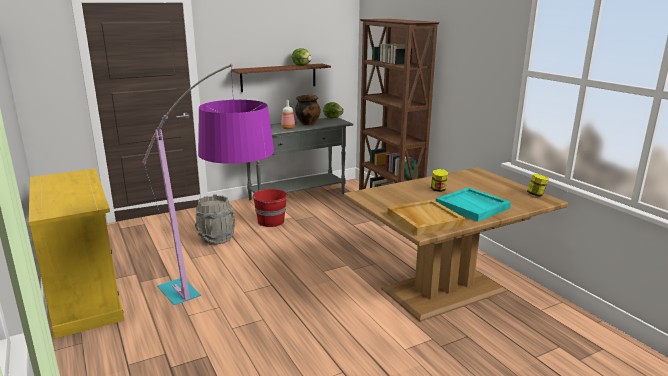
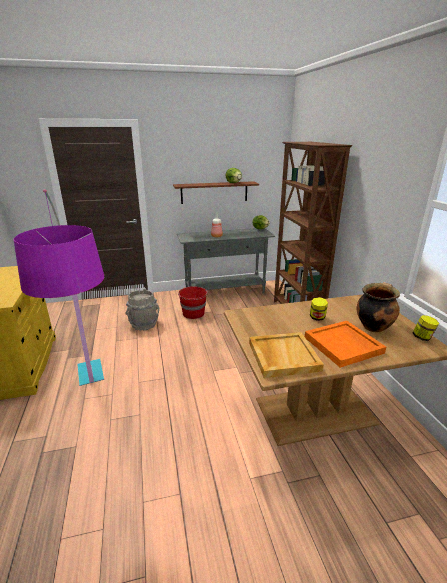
camera: 15 degrees right, 5 degrees up
cooking pot [295,95,320,126] -> cooking pot moved to [356,282,400,333]
turquoise tray [436,187,511,222] -> orange tray [305,321,386,368]

